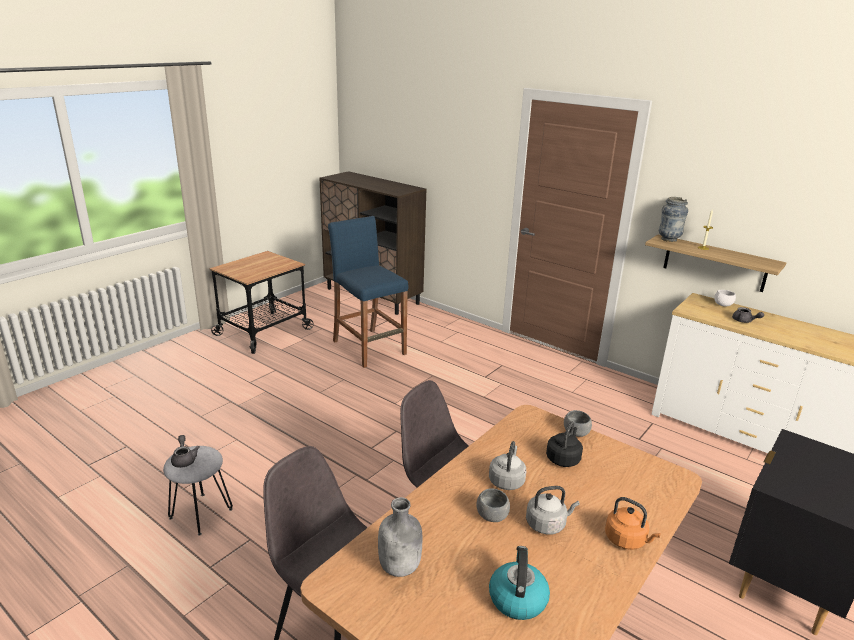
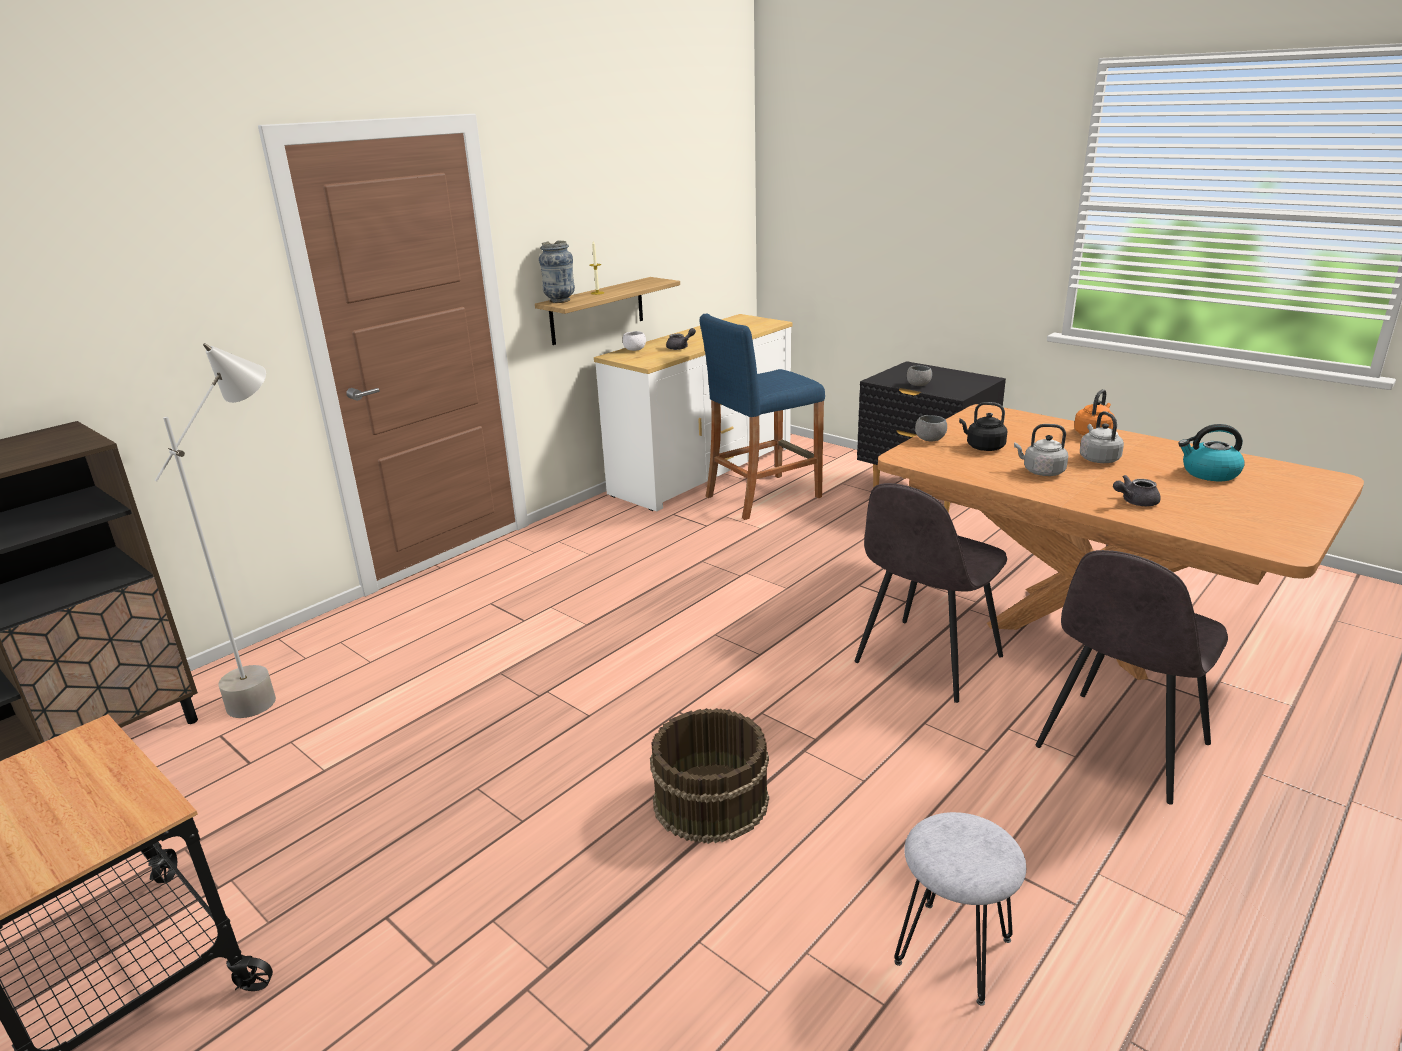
camera: 85 degrees left, 0 degrees up
grey teapot [171,435,199,468] -> grey teapot moved to [1113,475,1161,506]
blue stool [328,216,409,368] -> blue stool moved to [700,314,825,520]
grey bottle [378,497,422,577] -> none
grey bowl [476,488,510,522] -> grey bowl moved to [907,366,932,386]
none -> grey floor lamp [155,343,276,718]
none -> brown bucket [650,708,769,844]

